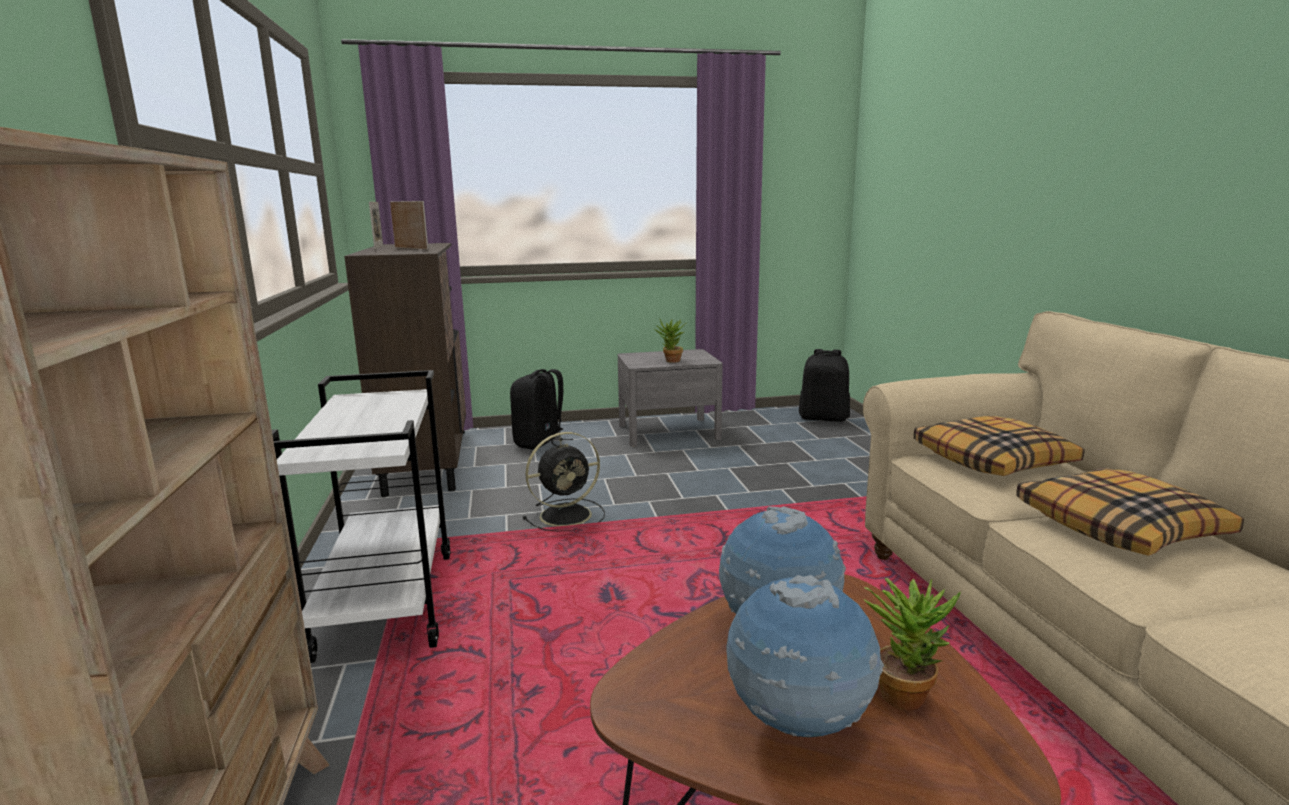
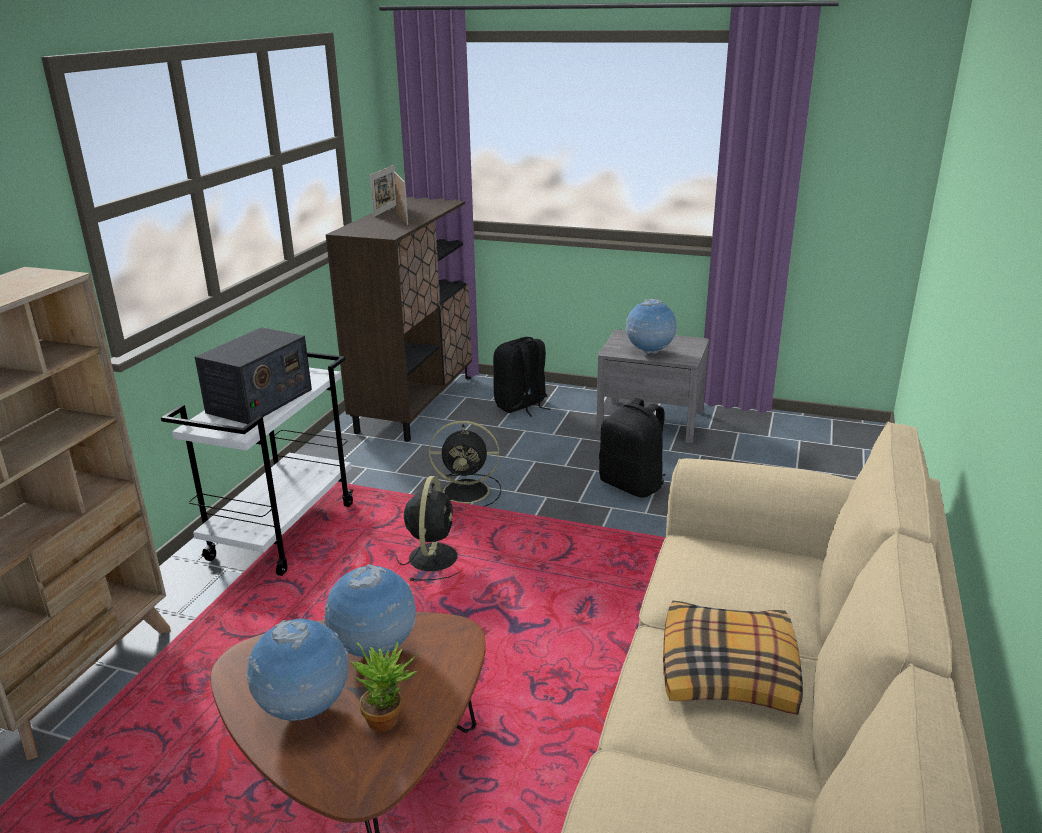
camera: 30 degrees right, 10 degrees up
potted plant [655,319,686,363] -> globe [625,299,678,354]
black backpack [799,349,850,422] -> black backpack moved to [599,398,666,498]
pillow [914,416,1084,476] -> none
none -> radio [195,327,312,424]
none -> black fan [396,476,462,581]

